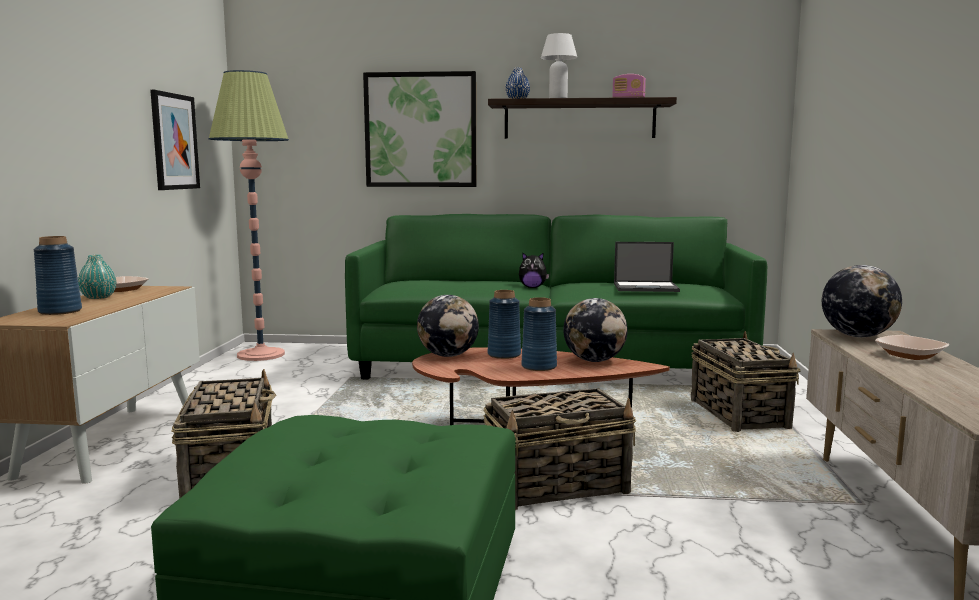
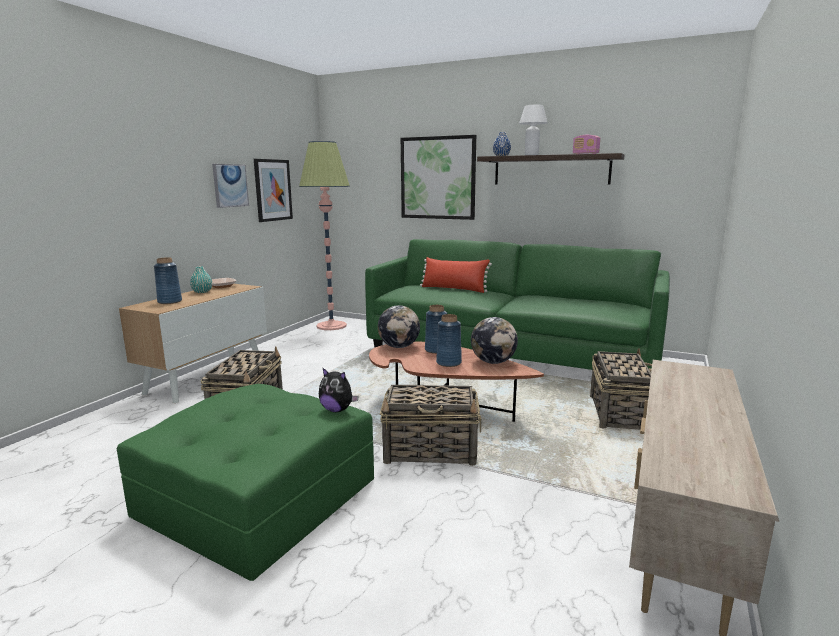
camera: 20 degrees right, 5 degrees up
plush toy [519,252,549,288] -> plush toy moved to [319,367,359,412]
laptop [614,242,680,292] -> none
globe [822,265,902,337] -> none
bowl [875,335,949,360] -> none
none -> picture [212,164,249,208]
none -> red pillow [420,257,492,293]

